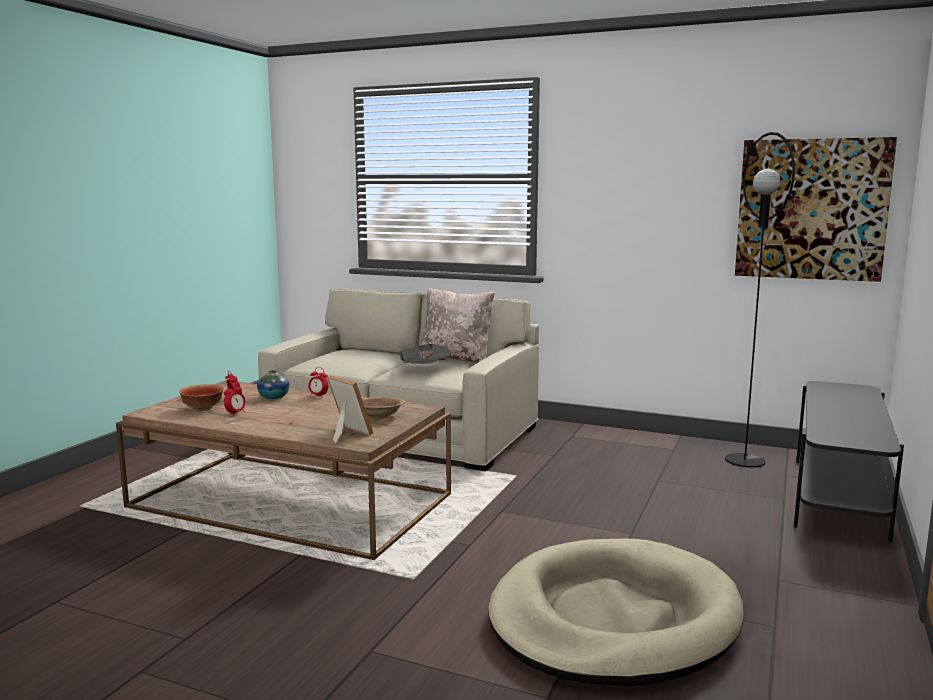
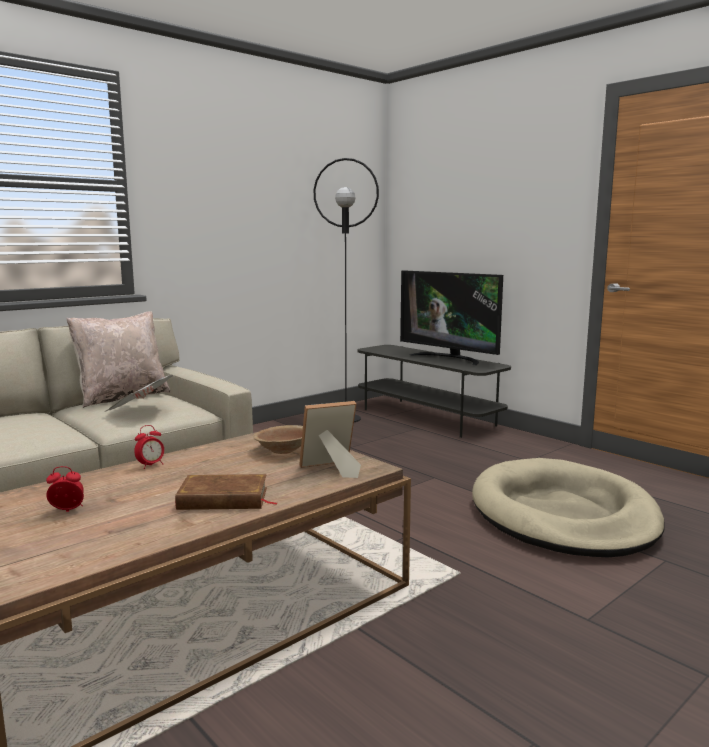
camera: 65 degrees left, 0 degrees up
bowl [179,384,224,411] -> none
alarm clock [224,383,246,416] -> none
vase [257,370,290,399] -> none
picture [735,137,897,282] -> none
none -> brown book [175,474,277,510]
none -> television [400,270,503,366]

